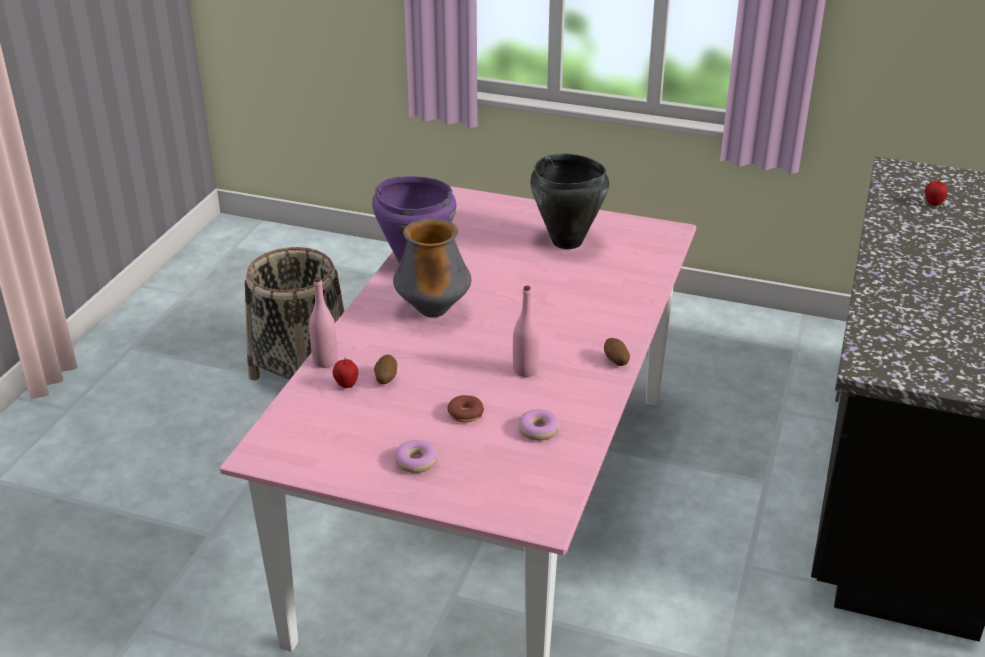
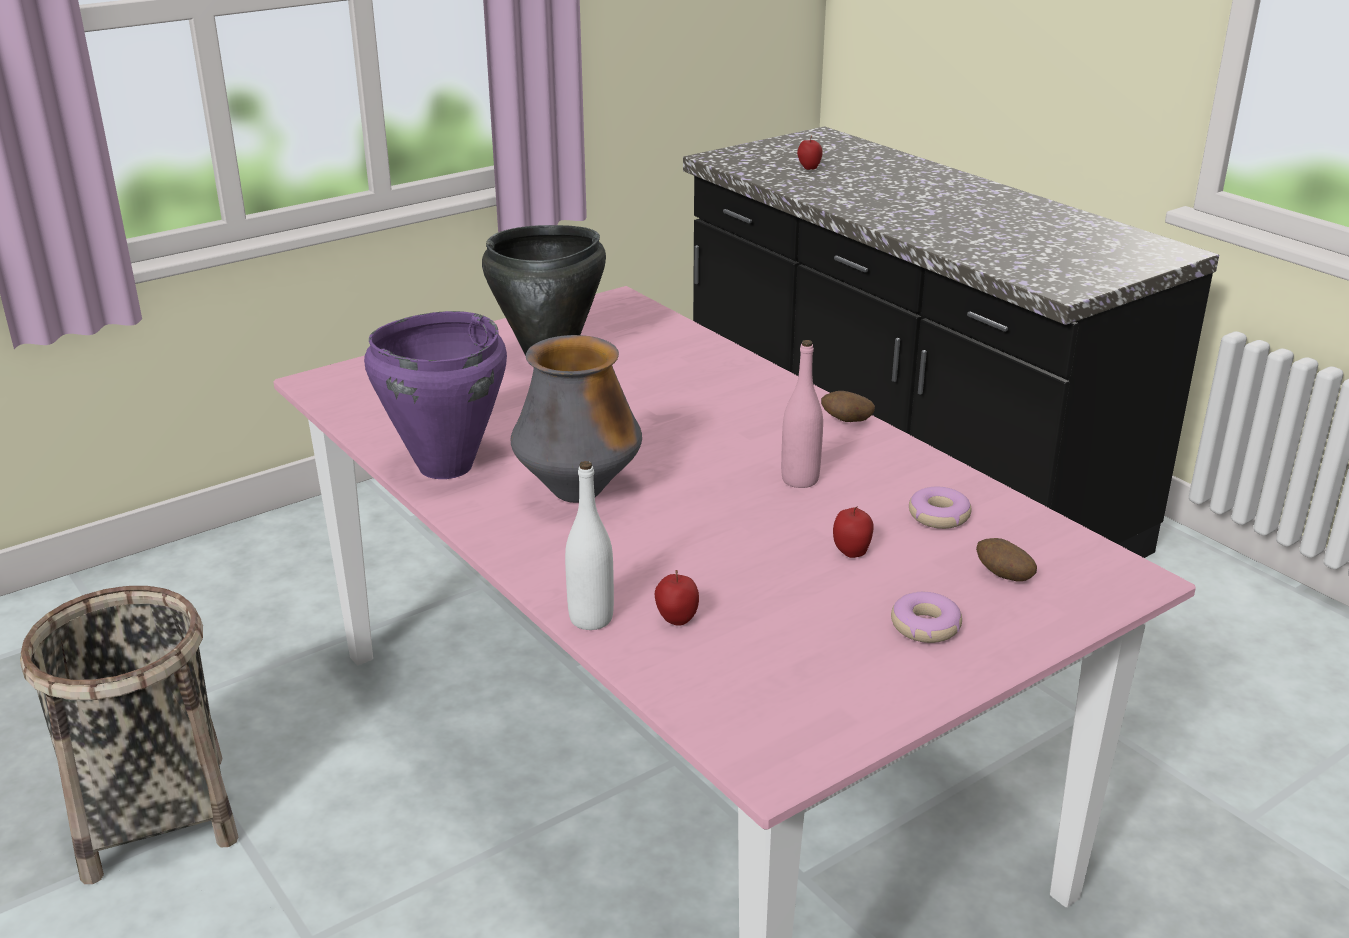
camera: 55 degrees left, 5 degrees down
pink bottle [309,277,337,368] -> white bottle [565,461,614,630]
potato [374,355,397,384] -> potato moved to [976,538,1037,582]
donut [447,395,484,422] -> apple [833,506,874,558]

